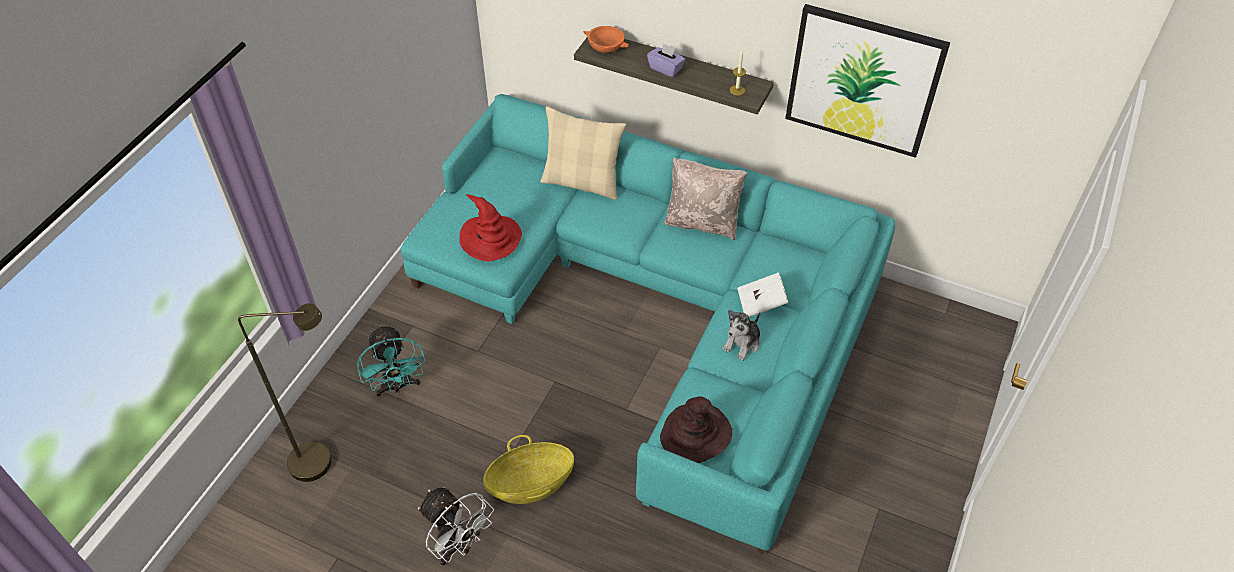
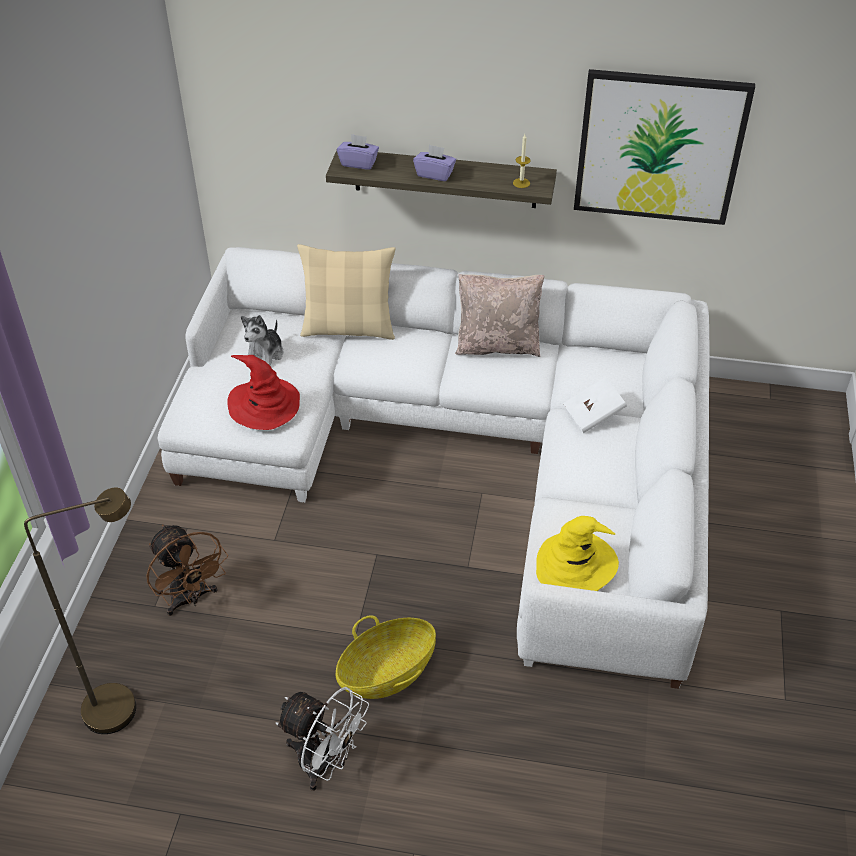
camera: 15 degrees left, 5 degrees down
turquoise fan [357,325,425,397] -> brown fan [146,525,228,616]
turquoise sofa [401,94,895,555] -> white sofa [158,247,710,689]
orange bowl [583,26,629,53] -> purple tissue box [337,134,379,170]
brown hat [660,396,732,463] -> yellow hat [536,516,619,591]
plush toy [722,310,760,361] -> plush toy moved to [241,315,284,365]

